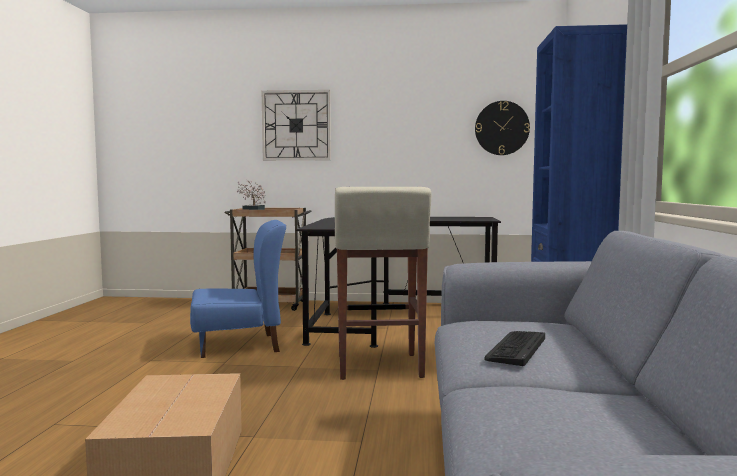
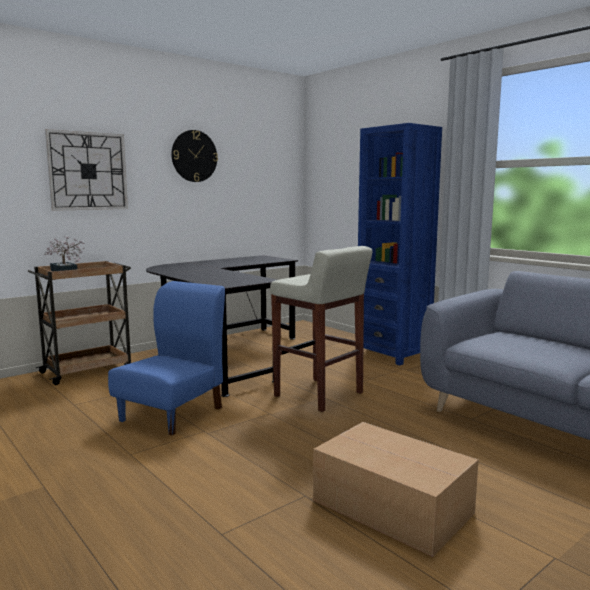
camera: 45 degrees left, 5 degrees up
wall clock [475,101,530,155] -> wall clock moved to [171,130,218,182]
keyboard [484,331,545,366] -> none

